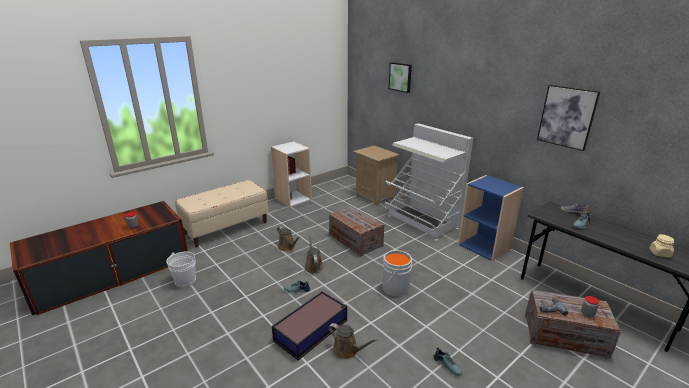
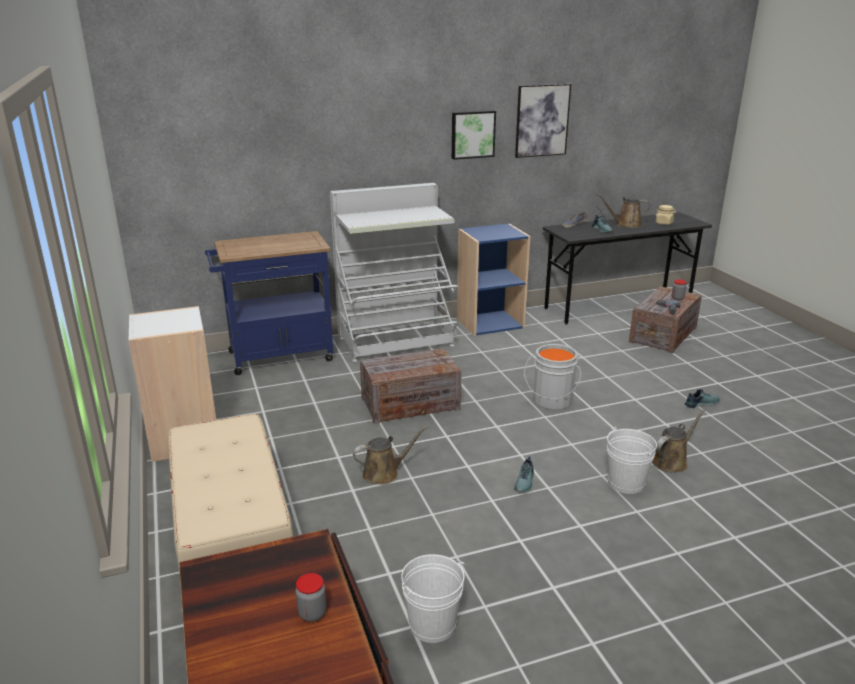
camera: 70 degrees left, 0 degrees up
storage box [272,292,347,360] -> white bucket [607,427,657,494]
brown watering can [305,234,324,274] -> brown watering can moved to [597,193,650,228]
beige nightstand [353,146,400,206] -> blue cart [205,231,333,375]
picture [389,62,412,93] -> picture moved to [452,110,496,160]

